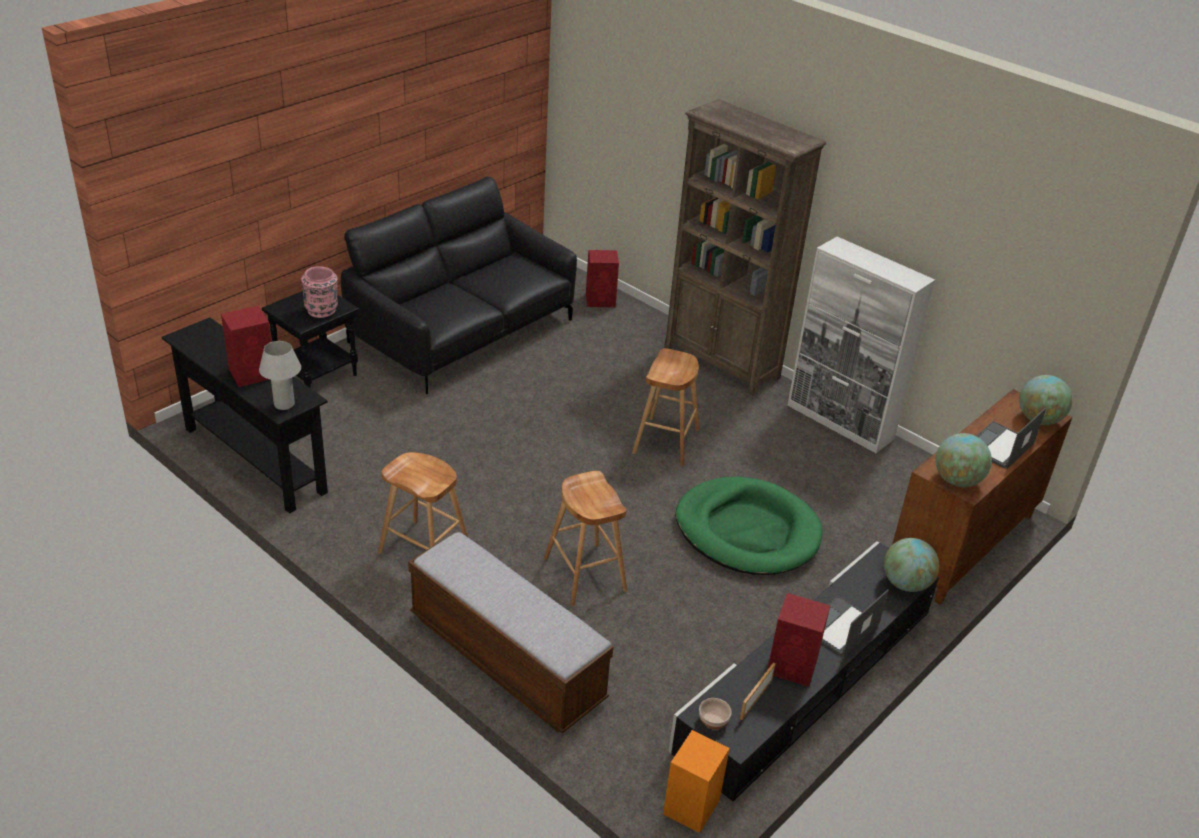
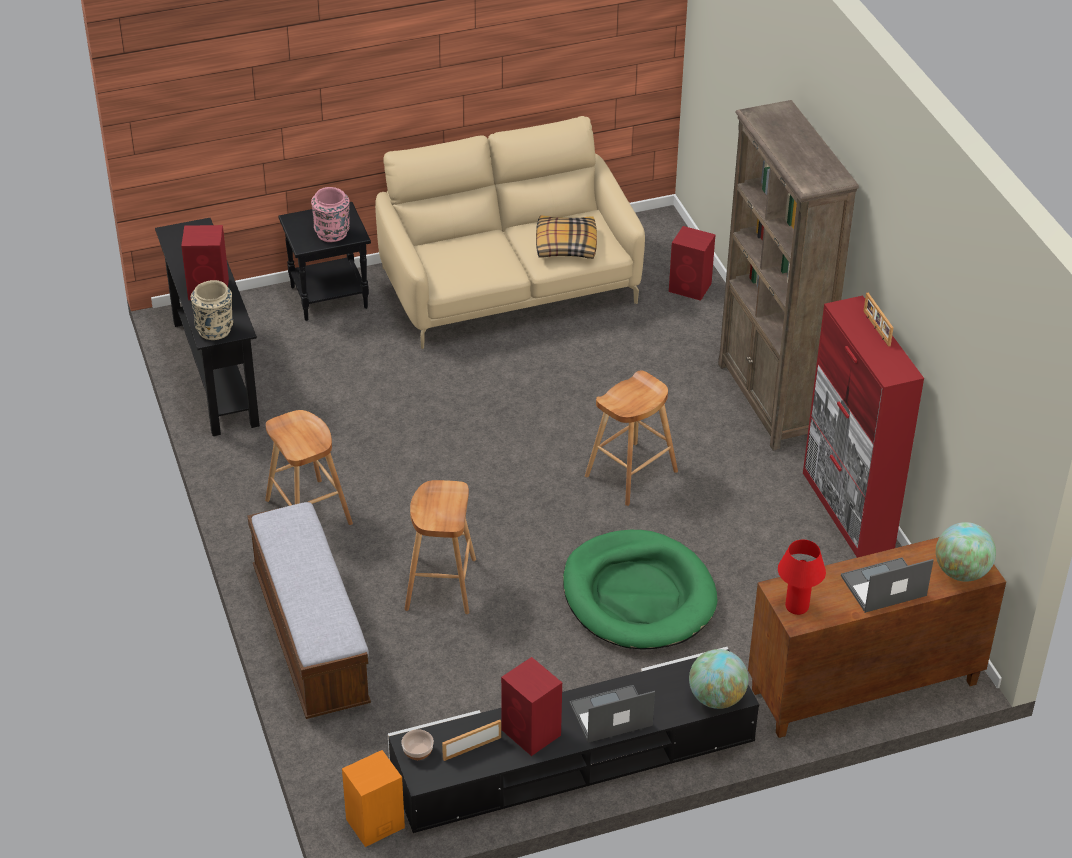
camera: 30 degrees right, 5 degrees up
white table lamp [259,341,301,410] -> beige vase [191,280,233,340]
black sofa [341,177,577,394] -> beige sofa [375,116,645,349]
white cabinet [787,237,935,453] -> red cabinet [803,295,924,558]
globe [935,433,992,487] -> red table lamp [778,540,826,615]
none -> pillow [536,216,597,259]
none -> picture frame [864,293,893,347]

